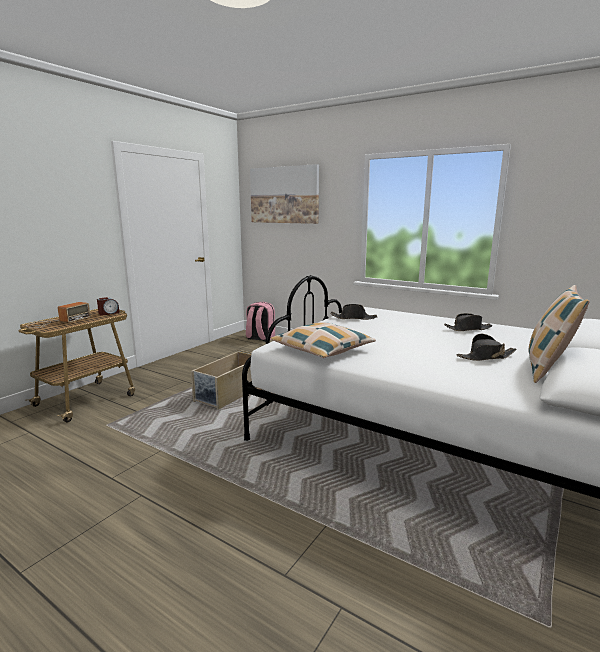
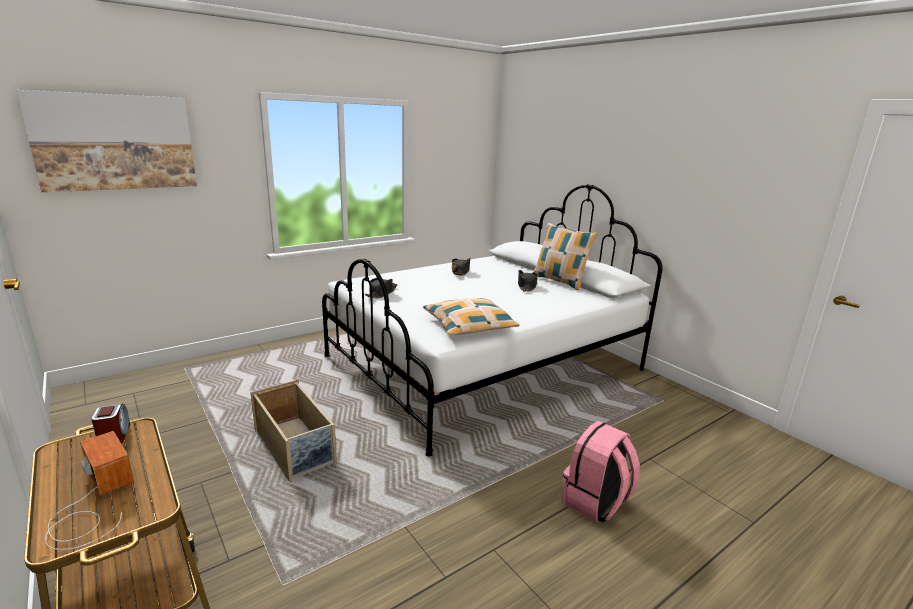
camera: 70 degrees left, 5 degrees up
pink backpack [246,302,275,342] -> pink backpack moved to [562,421,640,522]

